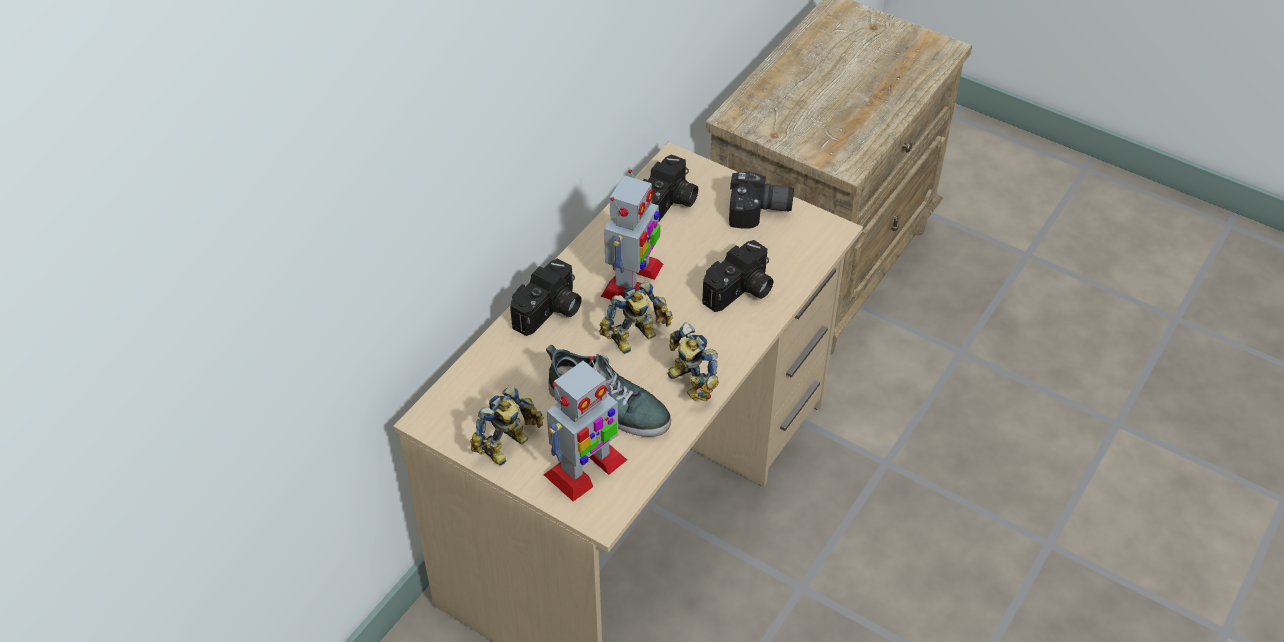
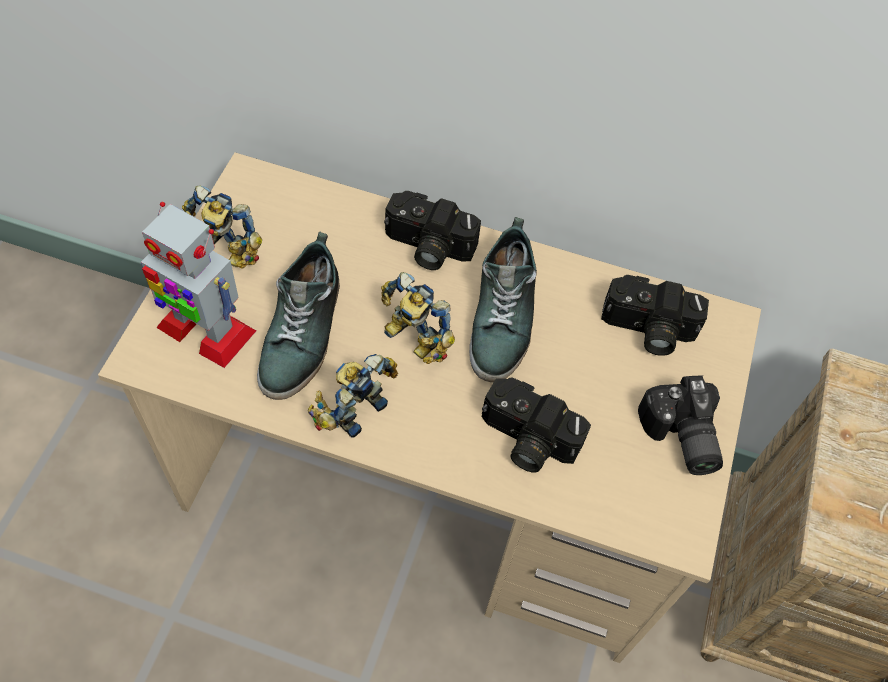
camera: 70 degrees right, 10 degrees up
toy robot [601,169,663,300] -> shoe [469,217,537,382]

